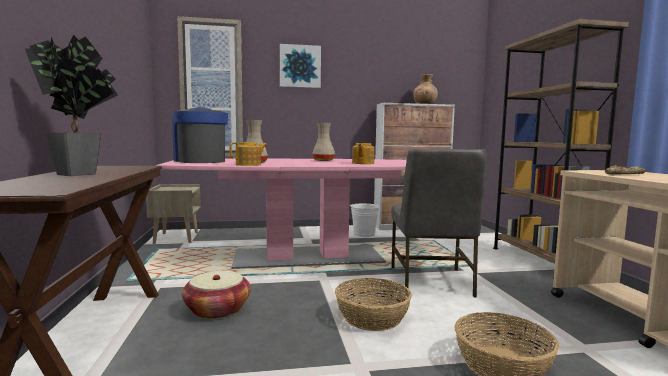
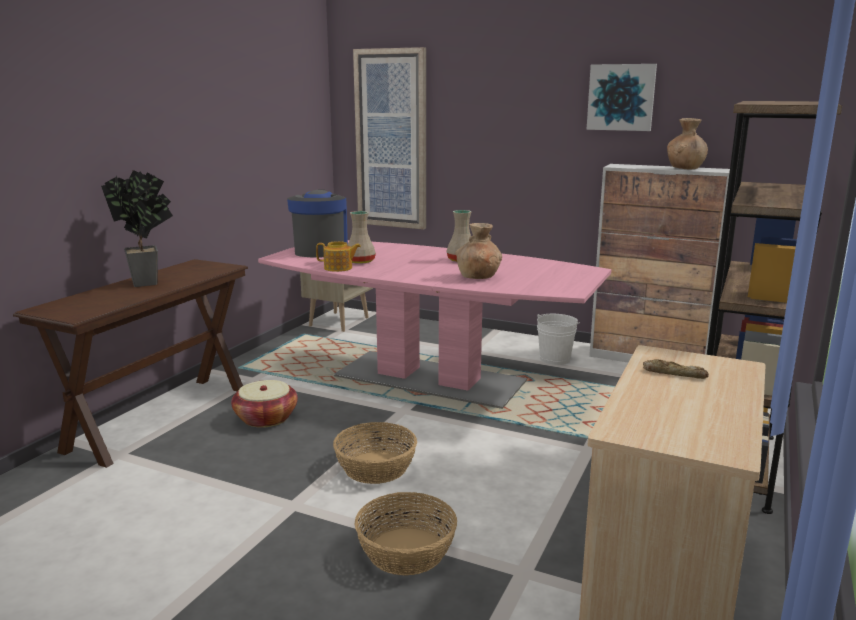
camera: 35 degrees right, 10 degrees up
picture [280,44,321,88] -> picture moved to [586,64,657,131]
teapot [352,143,375,164] -> brown vase [455,223,502,279]
grey chair [391,149,487,297] -> none

